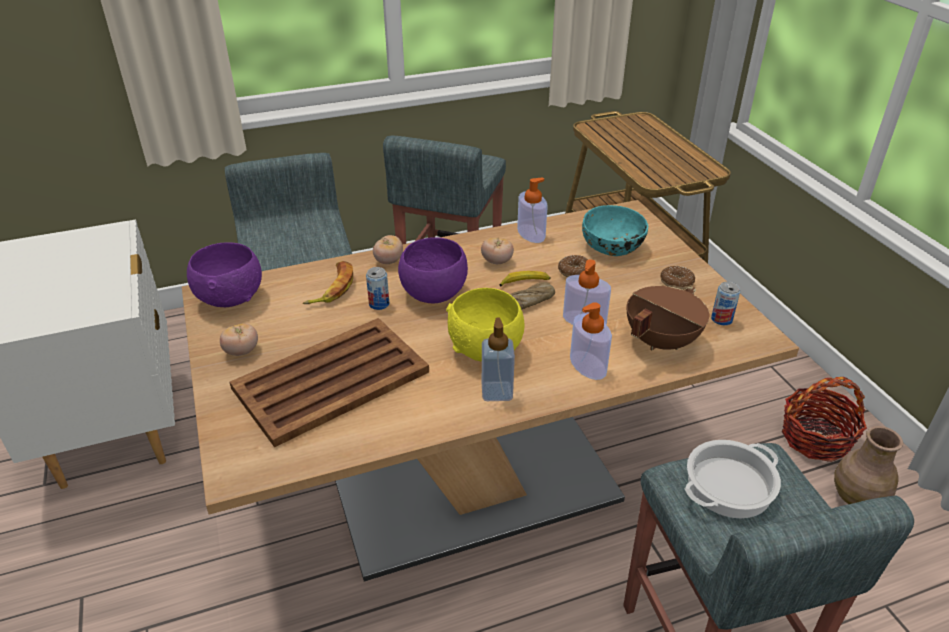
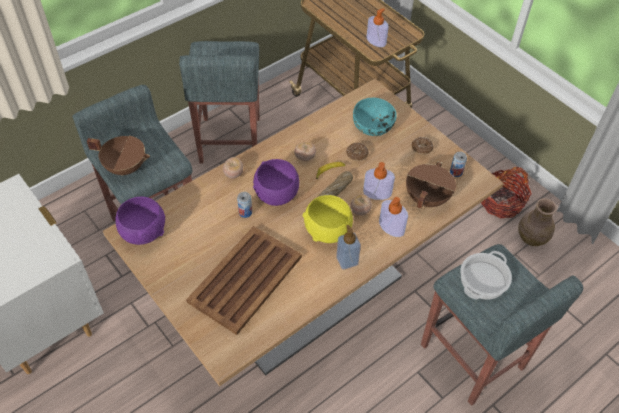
camera: 20 degrees left, 15 degrees up
tomato [220,323,258,356] -> tomato moved to [351,194,372,216]
banana [303,261,353,304] -> none
soap dispenser [517,177,548,243] -> soap dispenser moved to [367,8,389,47]
none -> brown cooking pot [87,136,150,176]

